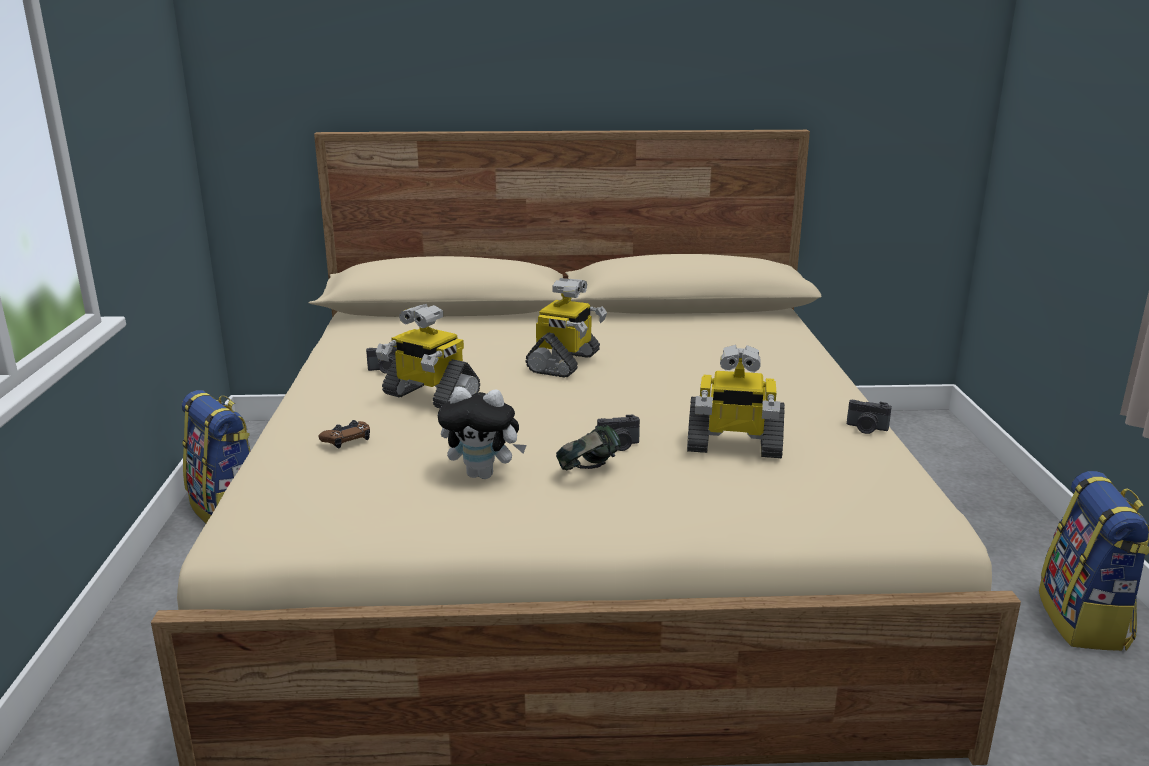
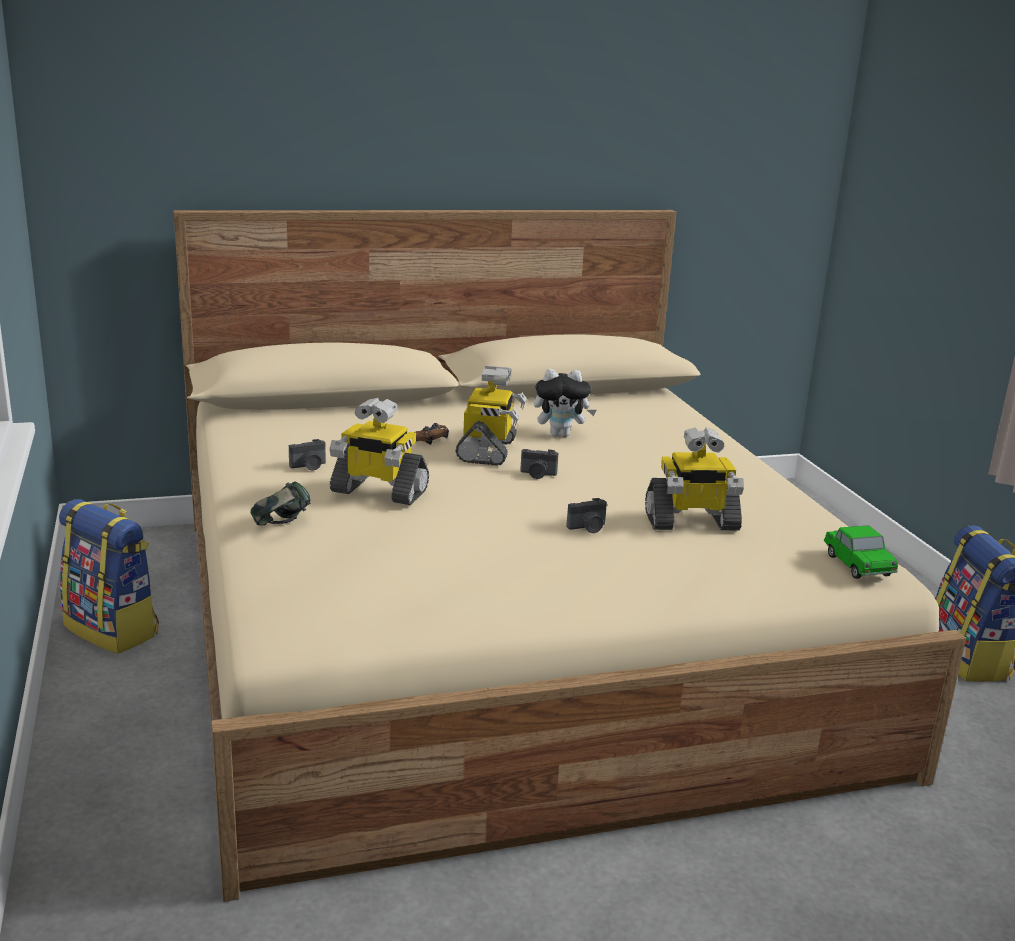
camera: 15 degrees left, 0 degrees up
brown game controller [318,420,370,448] -> brown game controller moved to [415,423,449,445]
plush toy [438,387,527,479] -> plush toy moved to [534,369,596,437]
headphones [556,424,621,470] -> headphones moved to [250,481,311,526]
camera [847,400,892,434] -> camera moved to [520,449,558,479]
none -> toy car [824,525,898,579]

